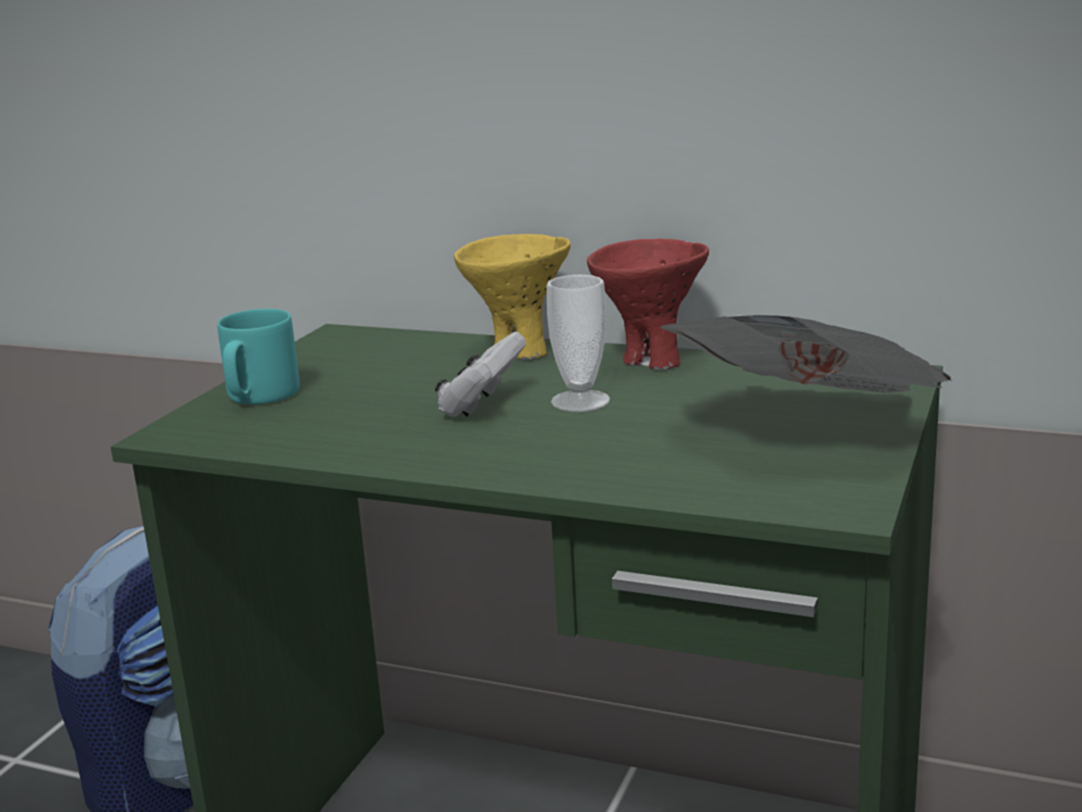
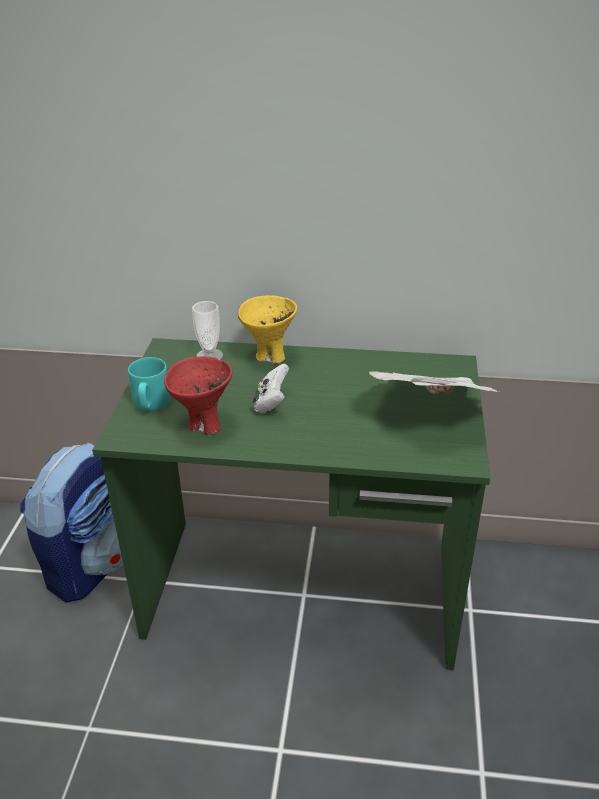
camera: 15 degrees left, 15 degrees up
cup [547,275,610,412] -> cup moved to [192,301,223,359]
red bowl [587,239,709,370] -> red bowl moved to [164,356,233,435]

